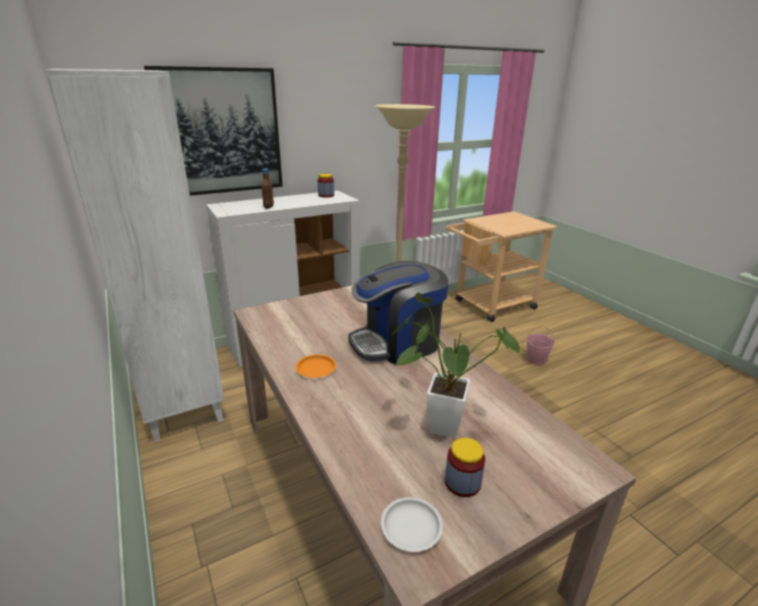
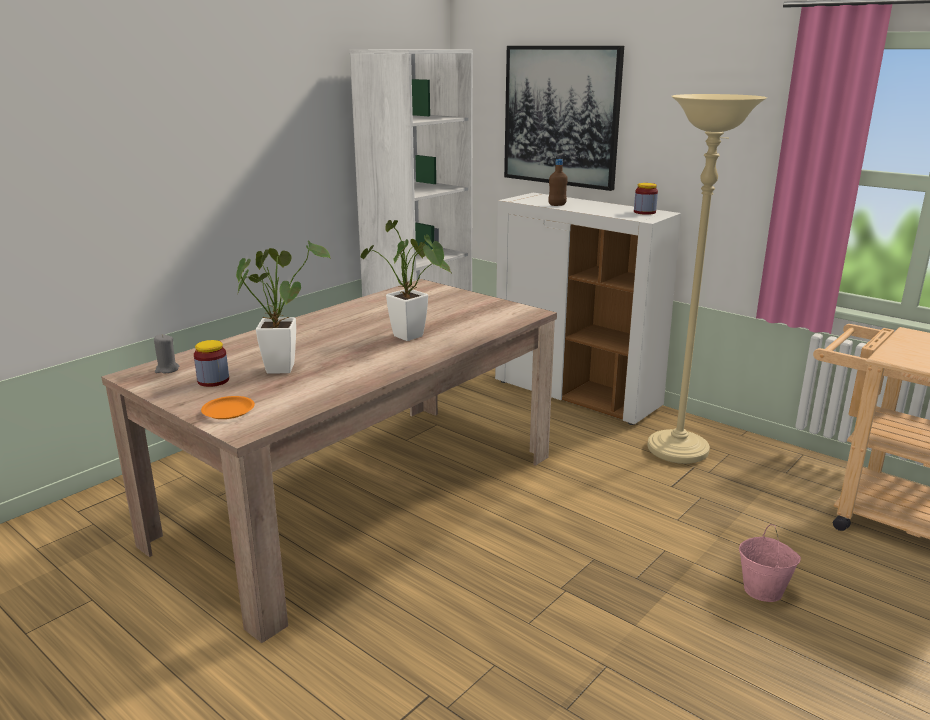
camera: 70 degrees right, 5 degrees down
orange plate [296,354,336,378] -> orange plate moved to [201,396,255,419]
coffee machine [348,261,448,365] -> potted plant [361,220,451,341]
white plate [381,497,443,552] -> grey candle [154,334,179,373]

